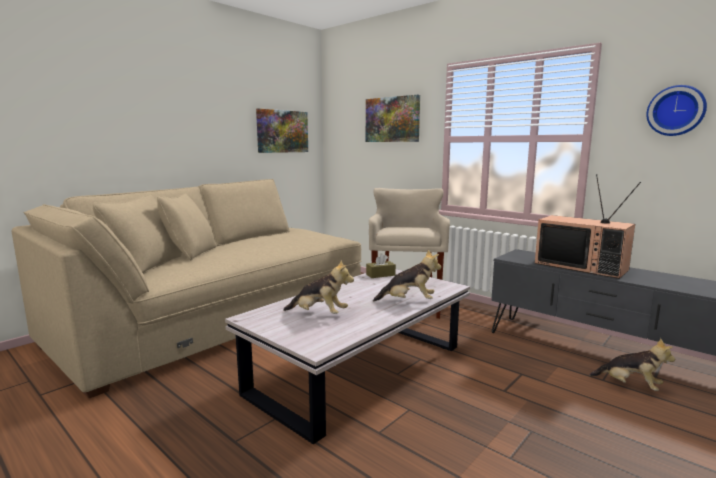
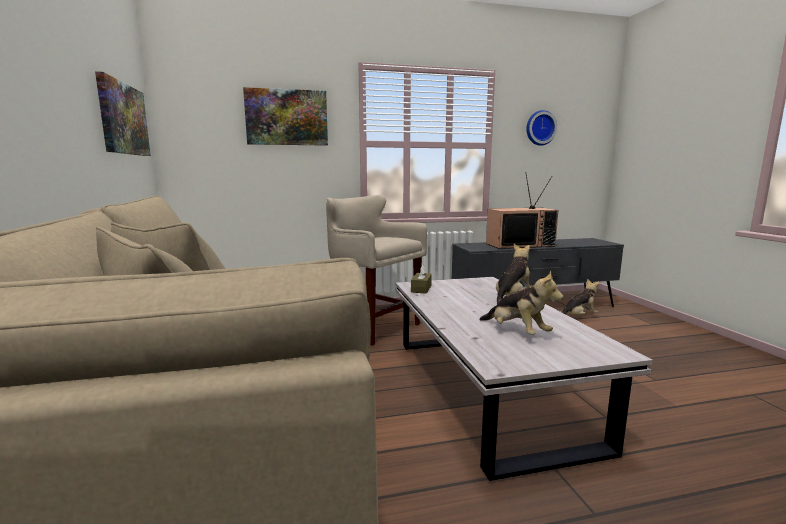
camera: 55 degrees left, 0 degrees up
plush toy [283,260,354,314] -> plush toy turned 90 degrees clockwise [479,271,563,335]

